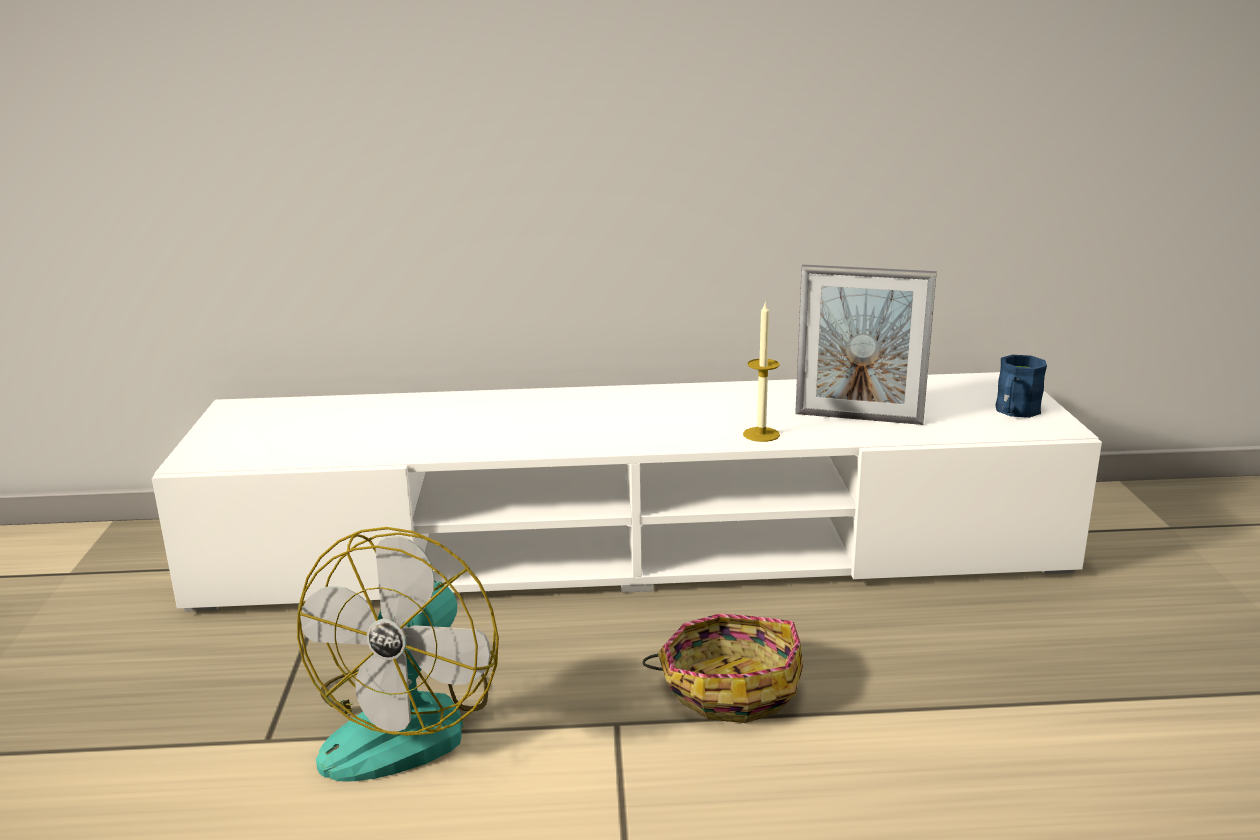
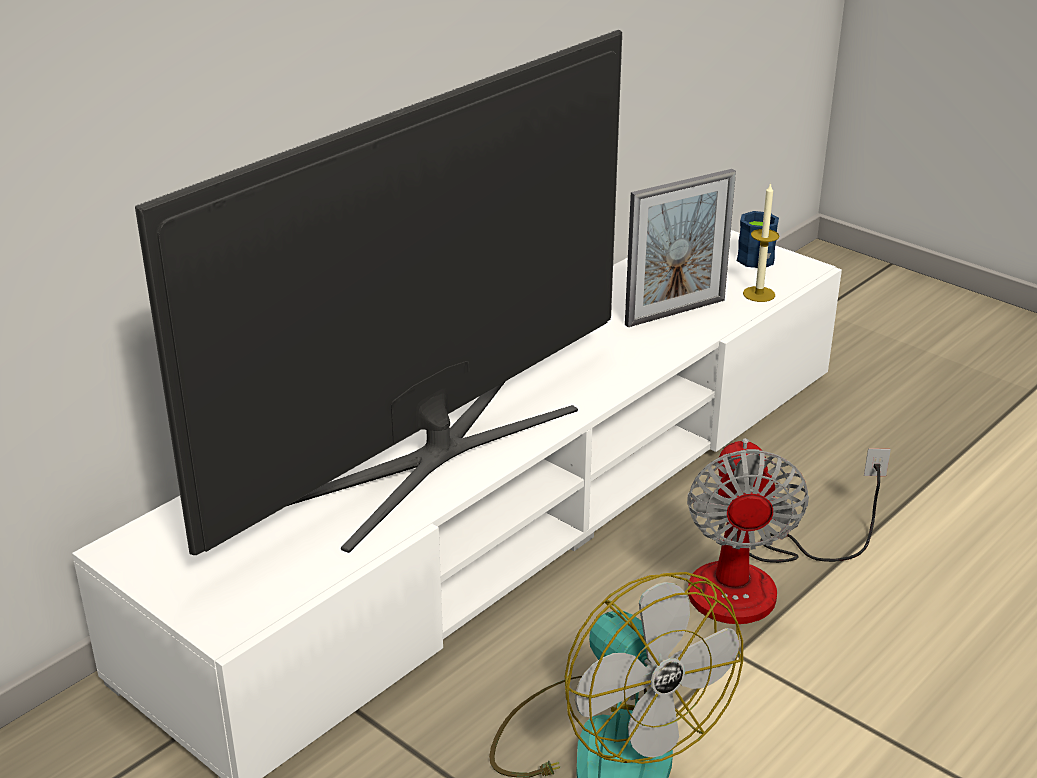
camera: 45 degrees left, 10 degrees up
basket [642,613,803,723] -> fan [687,438,891,624]
candle [743,301,780,442] -> candle moved to [743,182,779,302]
none -> television [135,30,622,555]

